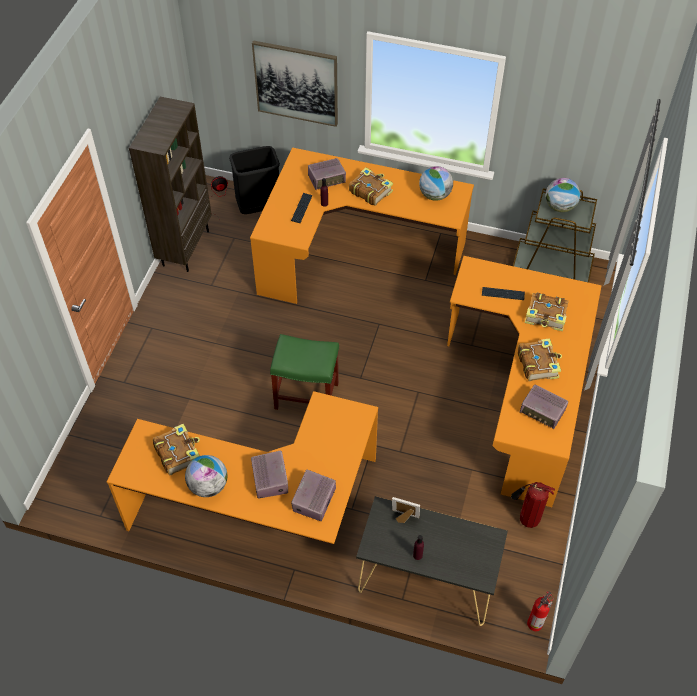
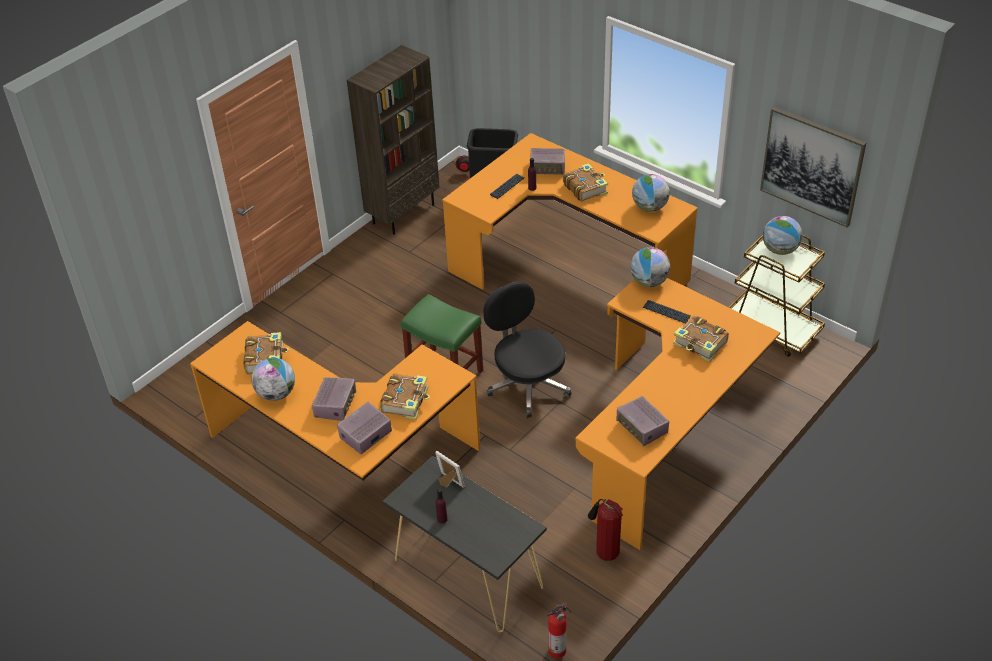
camera: 25 degrees right, 10 degrees down
picture [252,40,338,127] -> picture moved to [760,107,866,228]
book [518,338,562,381] -> book moved to [380,373,430,420]
none -> black office chair [483,281,571,418]
none -> globe [630,247,670,287]

